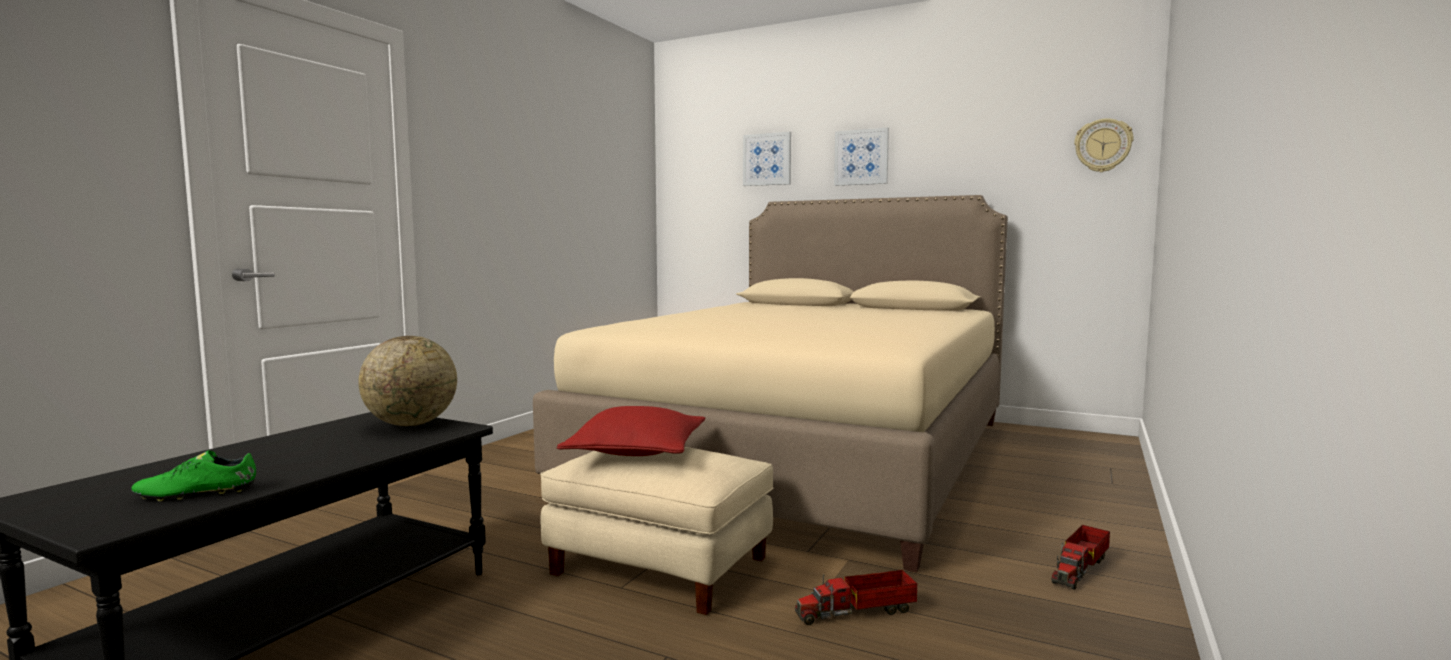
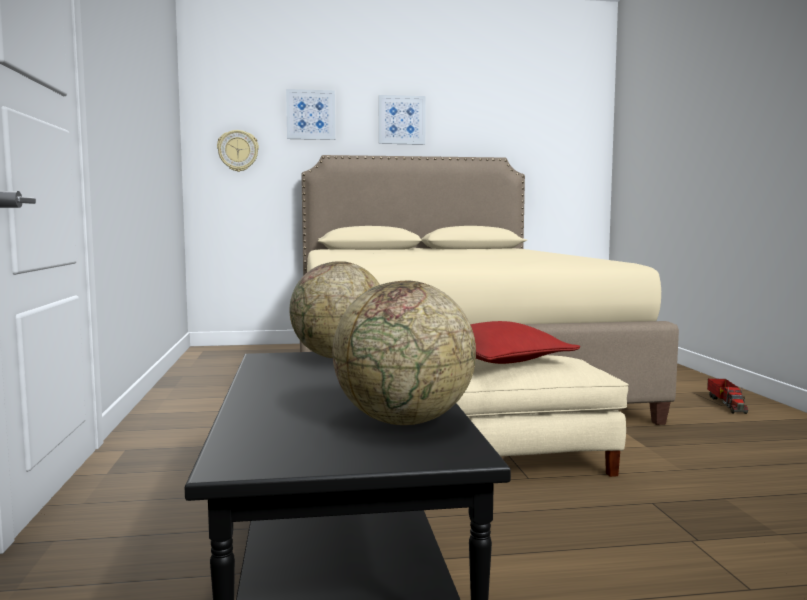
camera: 35 degrees left, 0 degrees up
green shoe [131,450,256,501] -> globe [332,280,476,425]
toy truck [795,570,917,625] -> none
wall clock [1074,118,1134,172] -> wall clock moved to [217,130,259,172]

